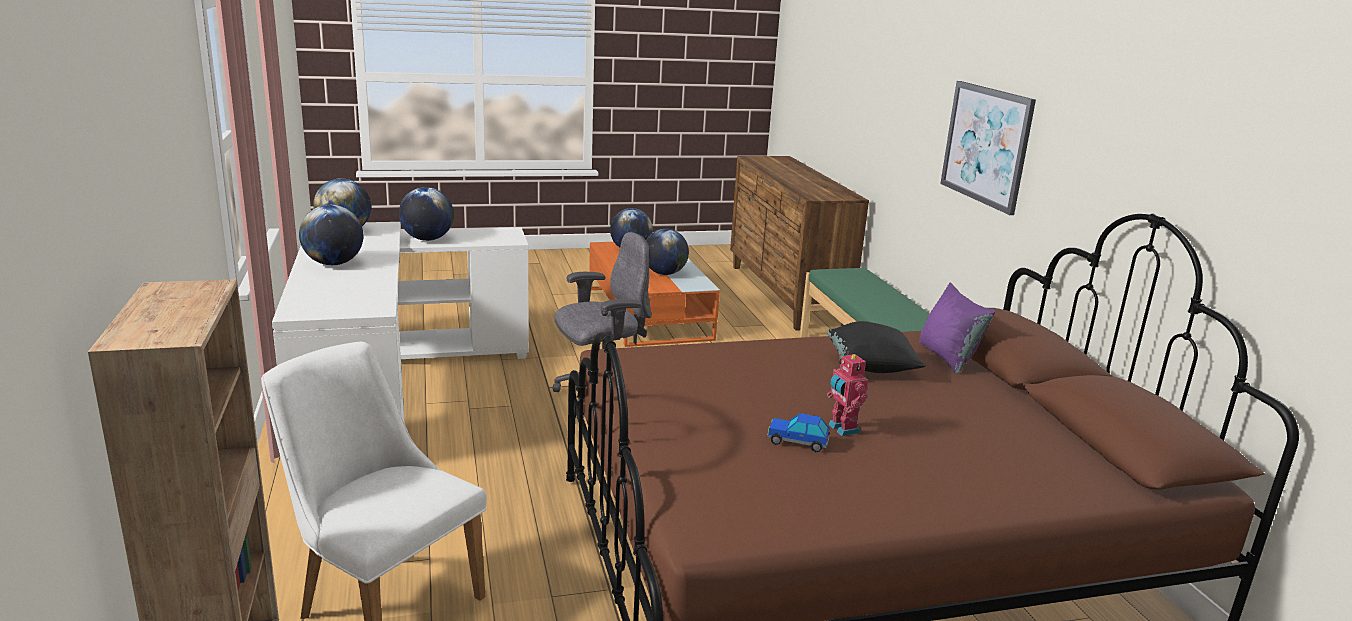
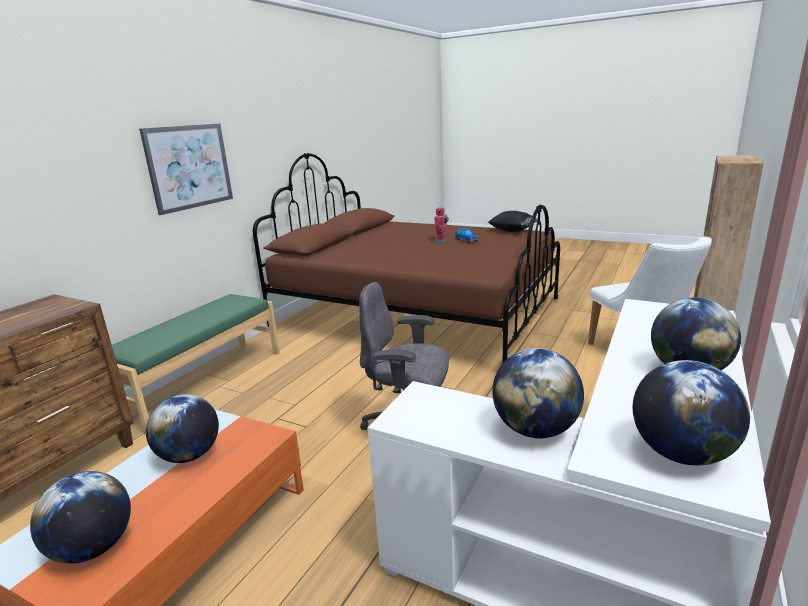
camera: 135 degrees left, 0 degrees up
black pillow [826,321,926,373] -> black pillow moved to [488,211,538,232]
purple pillow [919,283,995,374] -> none

